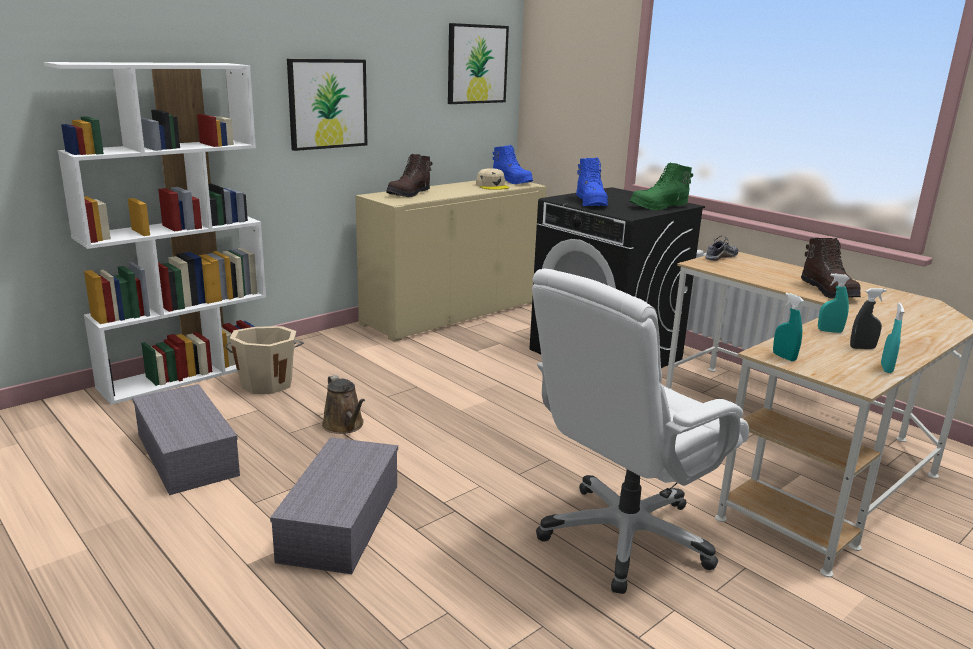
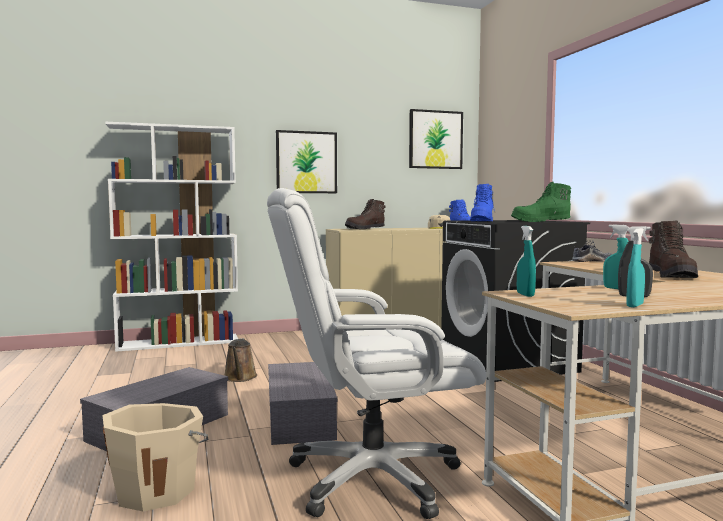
camera: 25 degrees right, 15 degrees down
grey storage box [132,384,240,495] -> grey storage box moved to [268,362,337,445]
beige bucket [225,326,304,394] -> beige bucket moved to [102,403,209,511]

